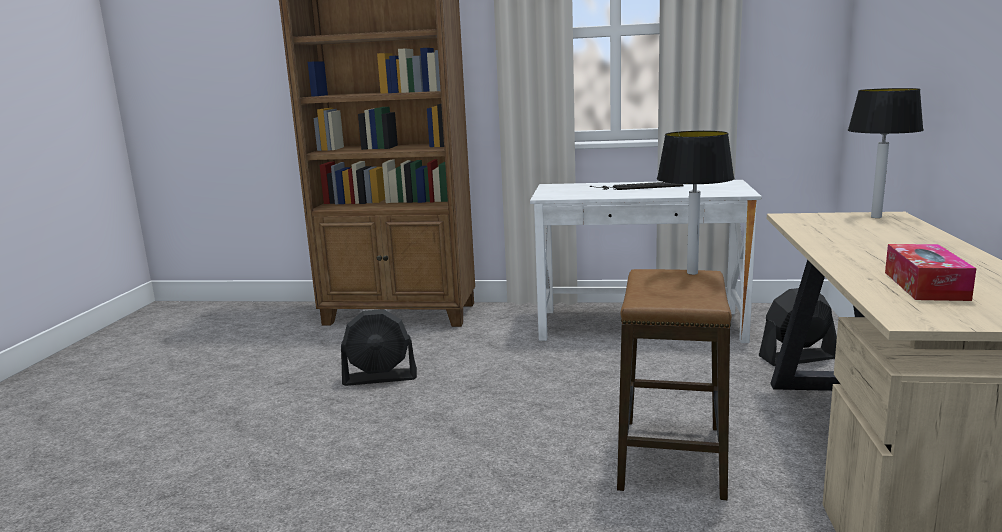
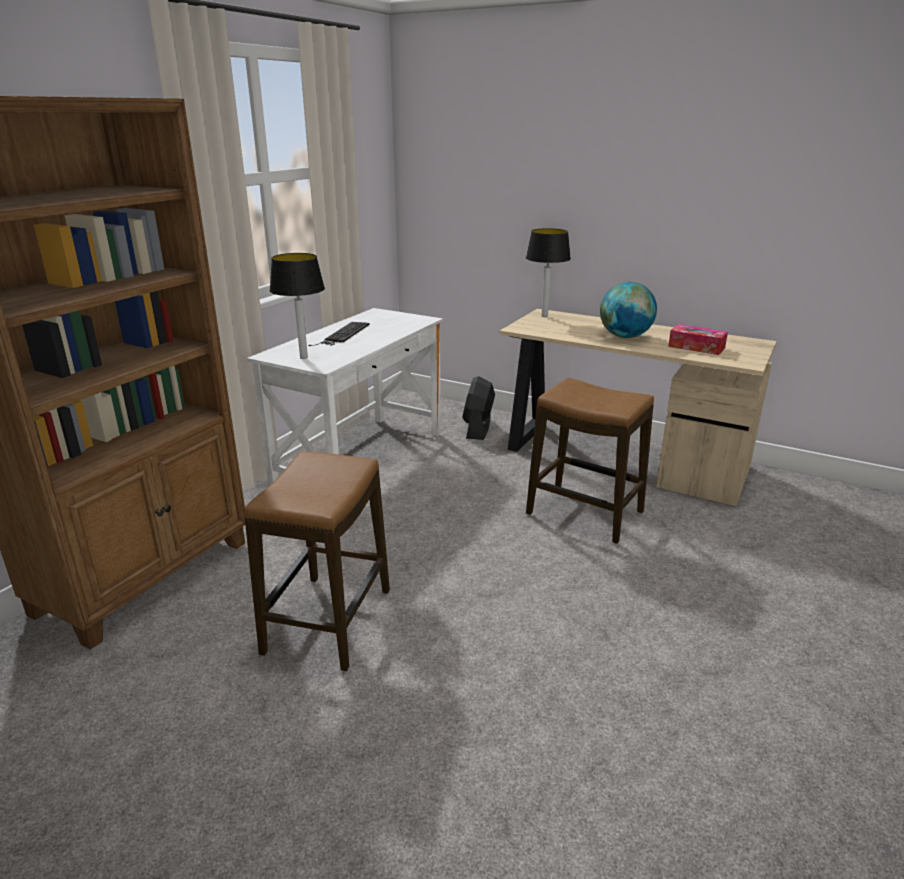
camera: 70 degrees left, 10 degrees up
black fan [341,309,417,386] -> stool [244,451,390,671]
table lamp [657,131,734,275] -> table lamp moved to [270,253,325,359]
none -> globe [600,282,657,338]

